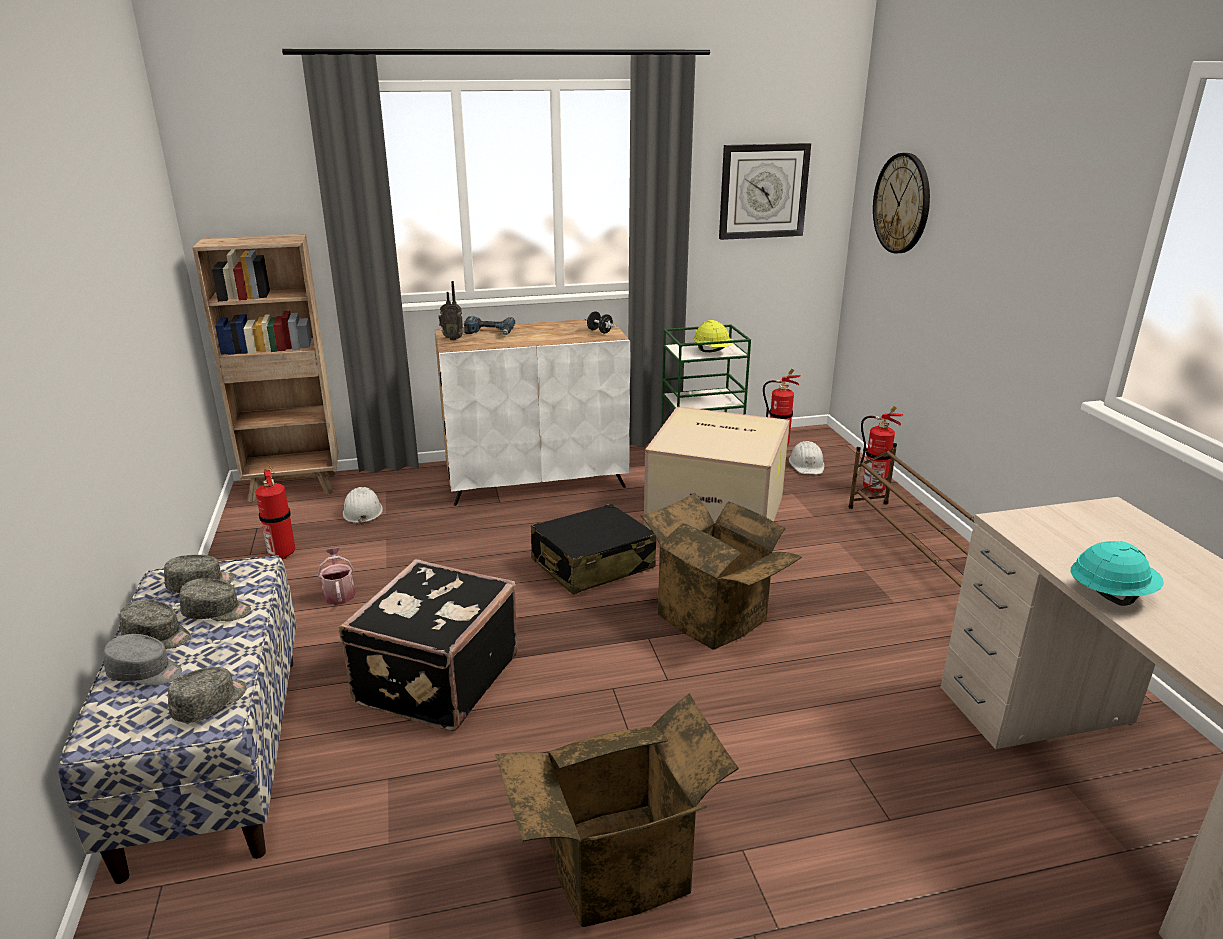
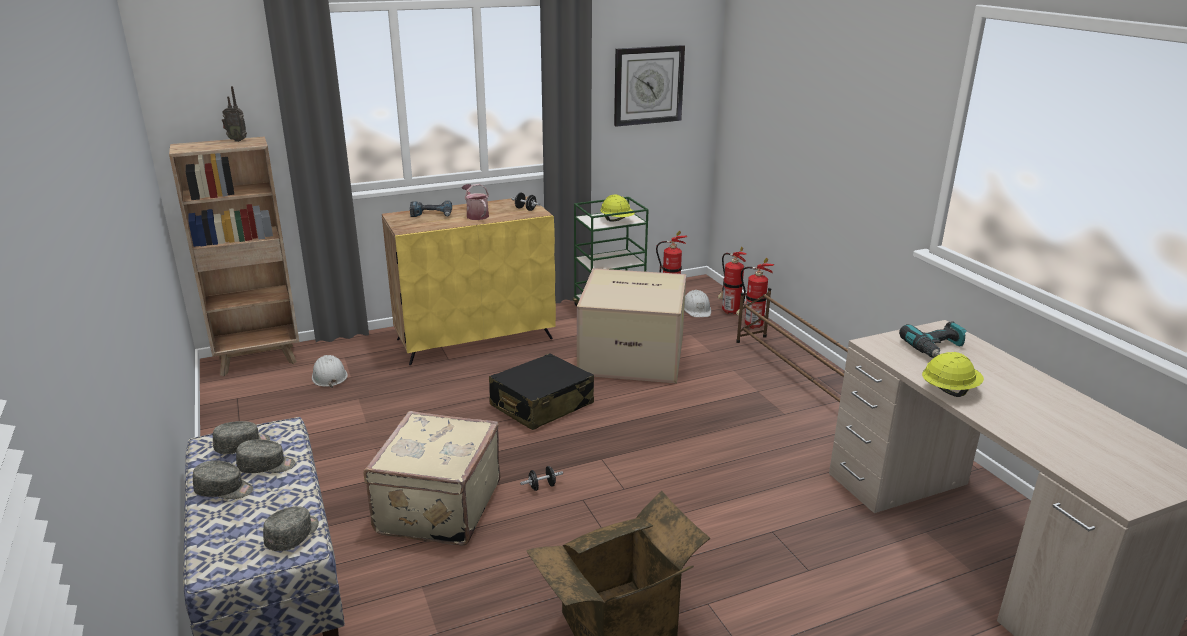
camera: 10 degrees left, 0 degrees up
grey cap [104,634,182,686] -> none
fire extinguisher [256,463,295,559] -> fire extinguisher moved to [718,246,747,314]
watering can [318,548,356,605] -> watering can moved to [462,184,489,220]
black suitcase [339,559,518,731] -> beige suitcase [364,411,501,546]
white cabinet [435,319,630,506] -> yellow cabinet [382,197,556,365]
radio [438,281,464,340] -> radio moved to [222,86,247,142]
cardboard box [641,493,802,650] -> none
wall clock [873,153,930,253] -> none
turquoise hard hat [1071,541,1164,606] -> yellow hard hat [922,352,984,397]
none -> black dumbbell [520,466,563,491]
none -> power drill [899,321,967,358]

